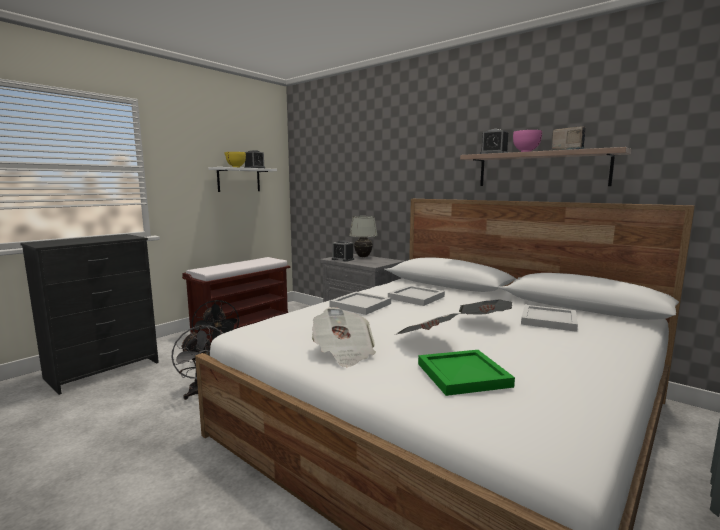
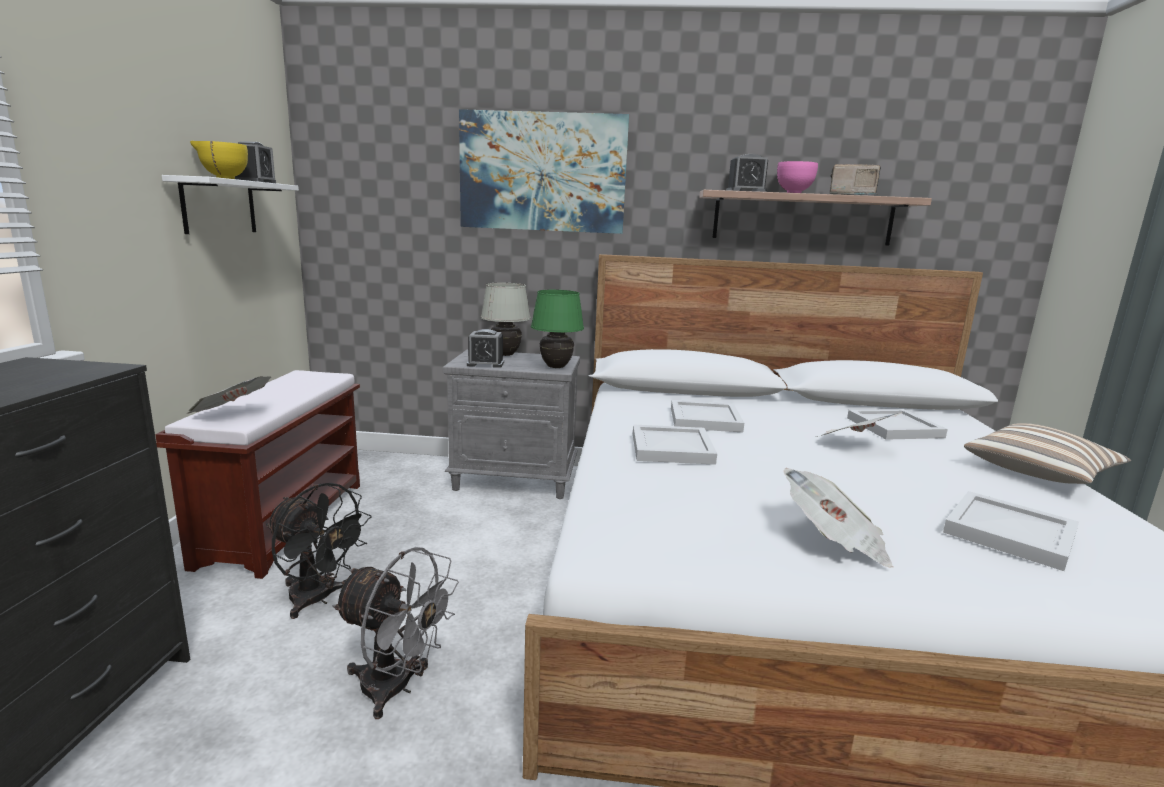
camera: 35 degrees left, 5 degrees up
newspaper [395,313,458,335] -> newspaper moved to [186,376,271,414]
green tray [418,350,515,396] -> white tray [943,491,1079,571]
none -> picture [459,109,629,234]
none -> green table lamp [531,290,584,368]
none -> pillow [964,423,1131,484]

